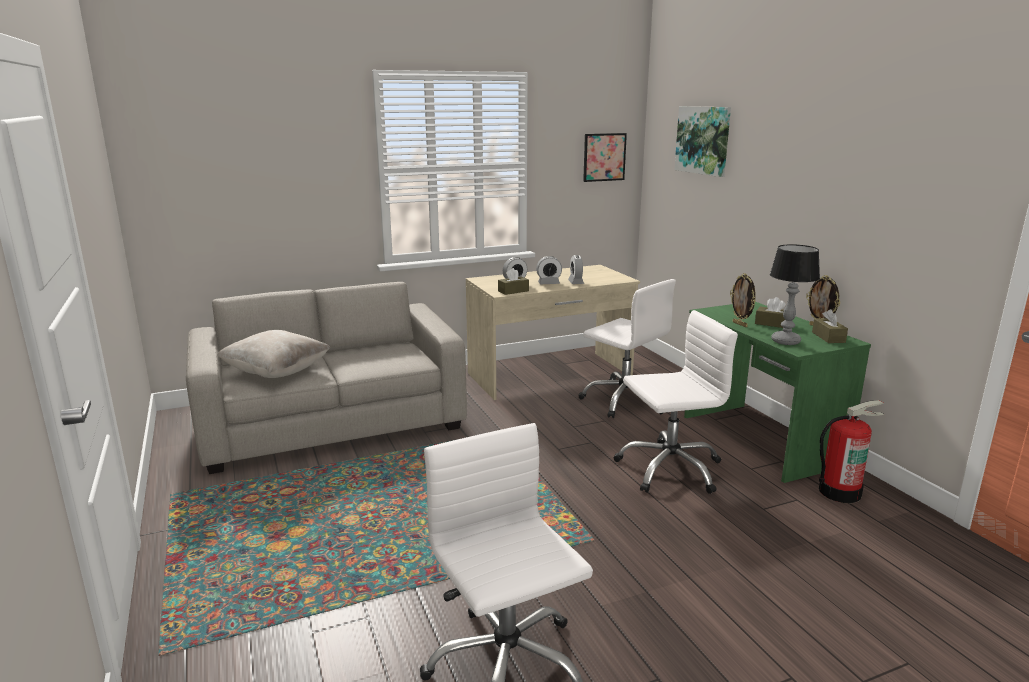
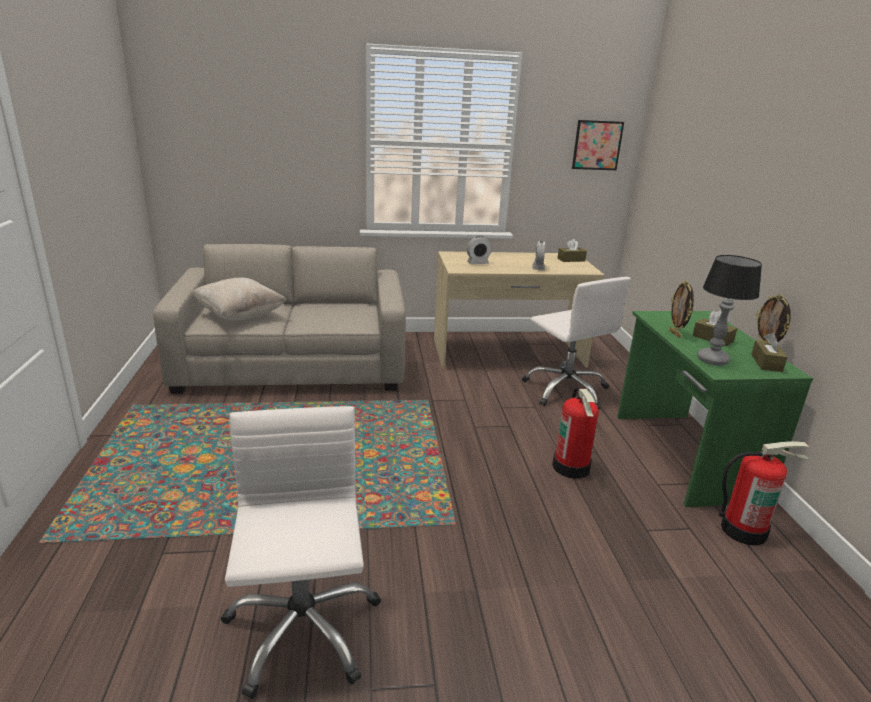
camera: 15 degrees right, 5 degrees up
brown tissue box [498,268,529,295] -> brown tissue box moved to [558,239,587,262]
alarm clock [536,256,562,284] -> none
white office chair [614,310,738,494] -> fire extinguisher [552,387,599,479]
picture [674,106,731,177] -> none

